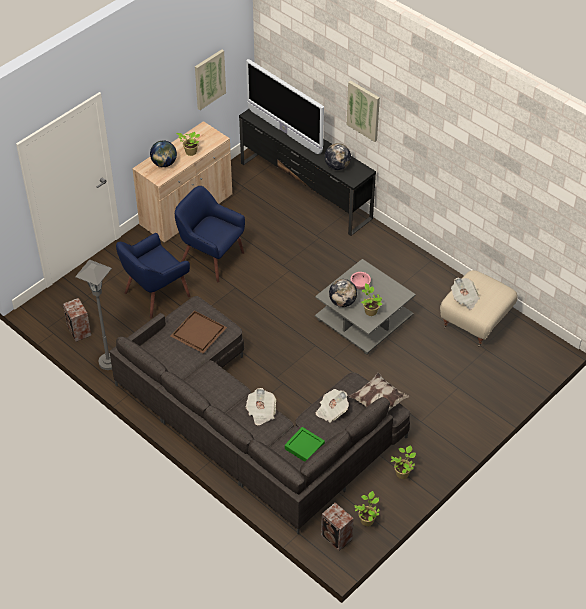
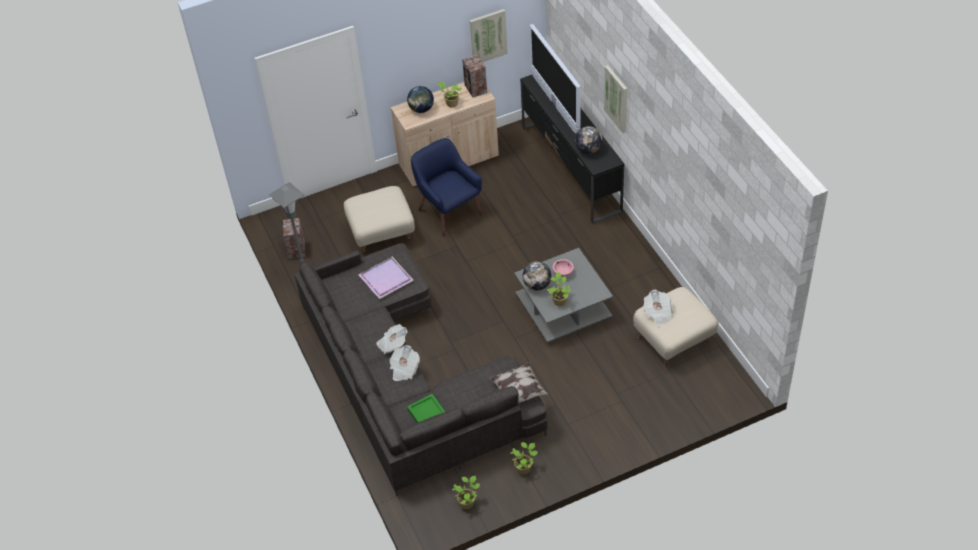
camera: 25 degrees right, 0 degrees up
blue armchair [116,233,190,319] -> beige ottoman [344,186,415,254]
brown tray [171,310,227,353] -> purple tray [359,257,414,299]
newspaper [316,389,349,422] -> newspaper moved to [376,324,408,354]
speaker [321,503,354,551] -> speaker moved to [462,55,487,98]

